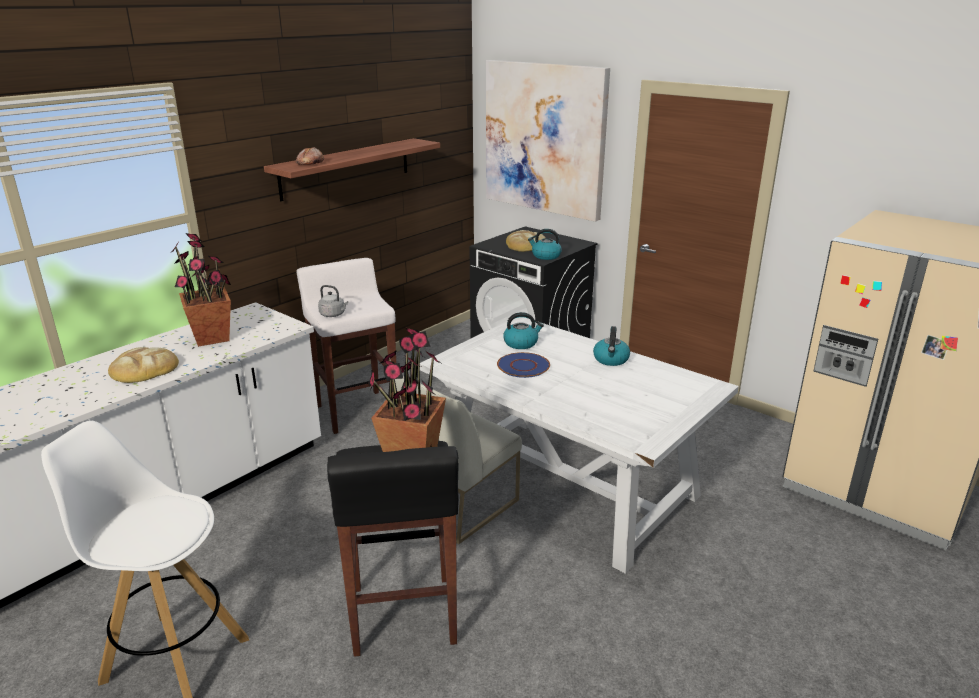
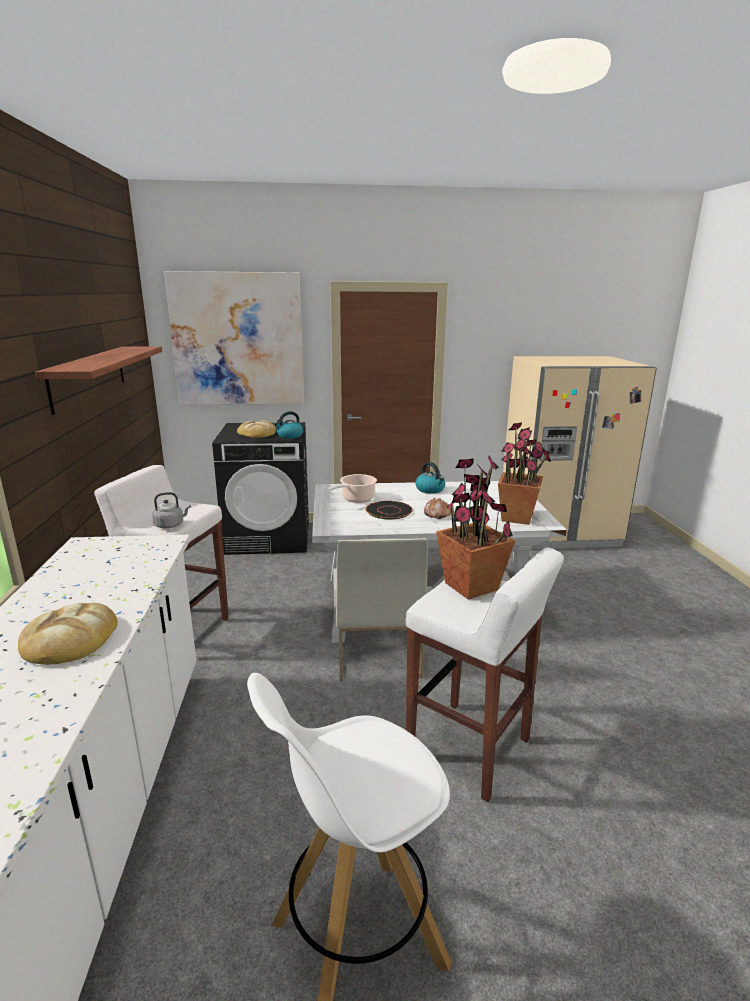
camera: 45 degrees left, 5 degrees down
potted plant [172,233,231,347] -> potted plant moved to [498,422,551,525]
bread [296,147,324,165] -> bread moved to [424,498,451,519]
black stool [327,441,459,657] -> white stool [406,547,564,802]
blue plate [497,352,550,378] -> black plate [366,501,413,519]
kettle [503,312,544,349] -> cooking pot [328,474,377,503]

